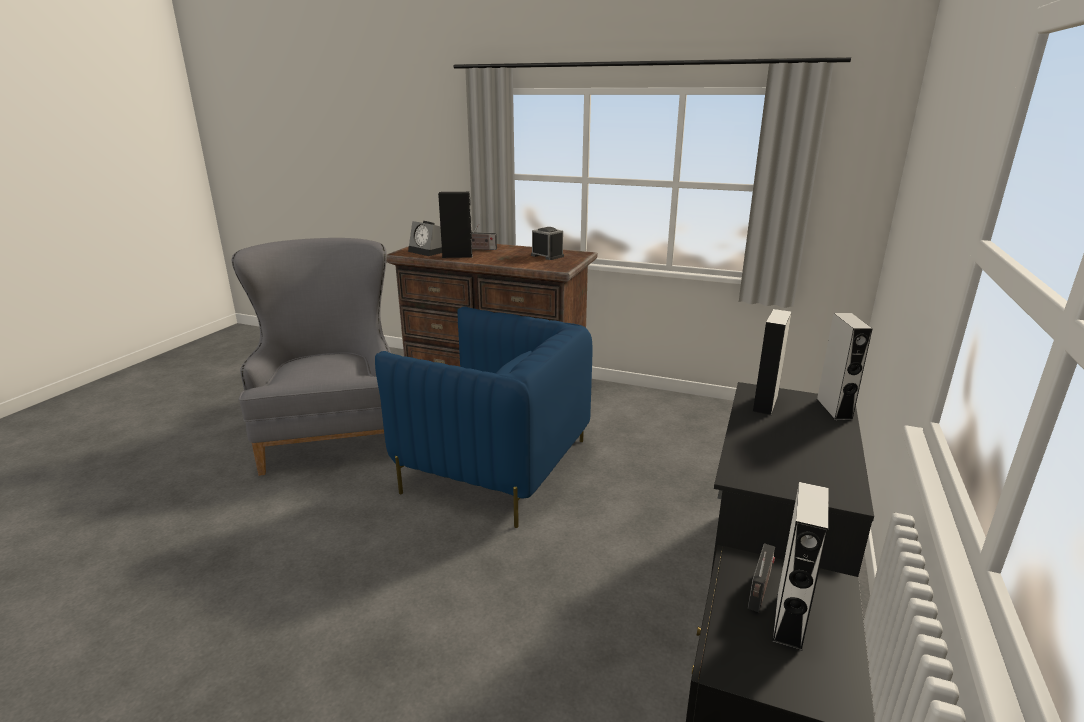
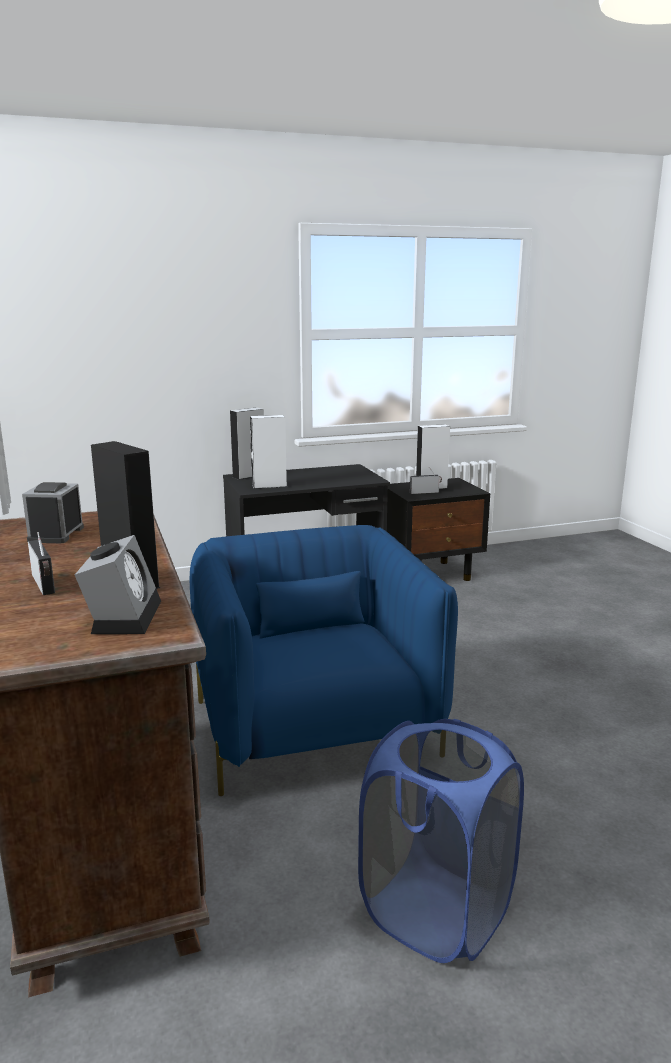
camera: 130 degrees left, 5 degrees down
grey armchair [232,238,391,476] -> blue laundry basket [358,719,524,963]

